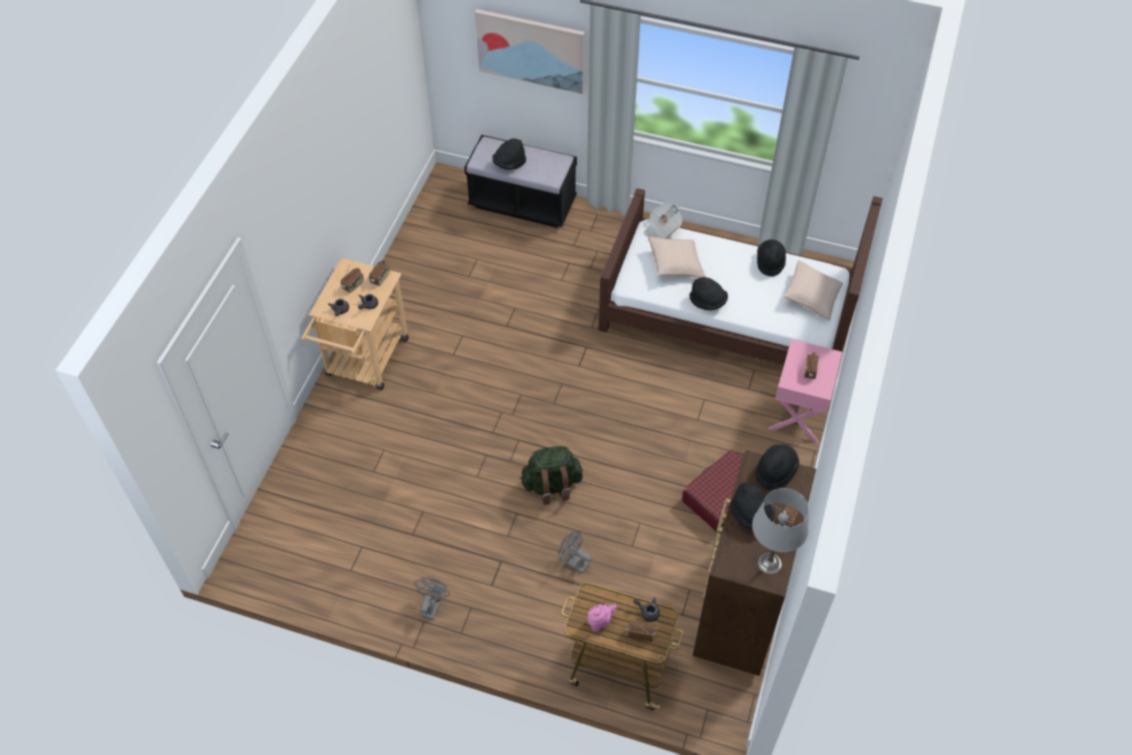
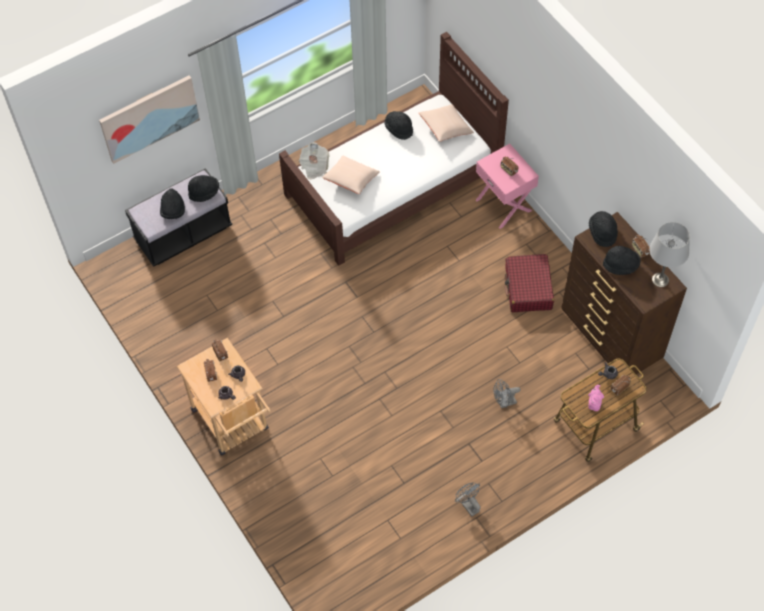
camera: 50 degrees left, 5 degrees up
green backpack [520,446,583,505] -> none
black hat [689,277,728,310] -> black hat moved to [188,175,219,202]

